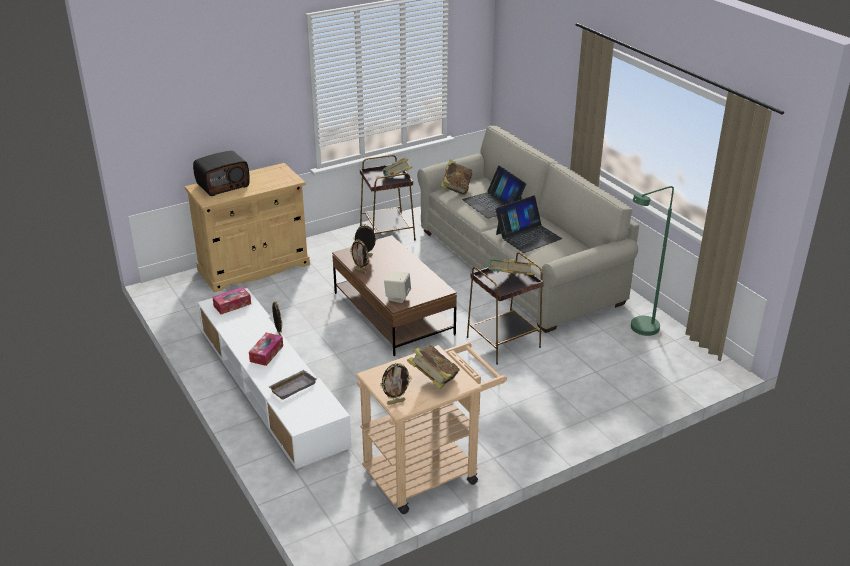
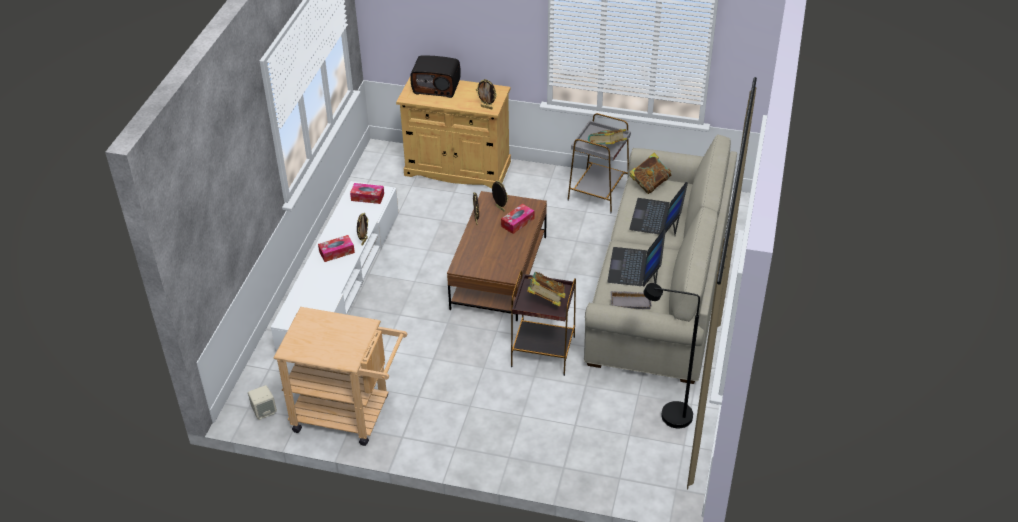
camera: 45 degrees right, 10 degrees up
grey tray [268,370,317,400] -> grey tray moved to [611,291,652,309]
brown side table [360,155,416,240] -> grey side table [568,113,631,213]
picture frame [380,363,412,405] -> picture frame moved to [476,79,497,109]
beige speaker [384,271,411,303] -> beige speaker moved to [248,385,277,420]
book [407,344,460,389] -> none
laptop [495,195,562,253] -> laptop turned 90 degrees clockwise [607,229,666,286]
green floor lamp [631,186,674,336] -> black floor lamp [644,283,700,428]
none -> tissue box [501,204,535,234]

